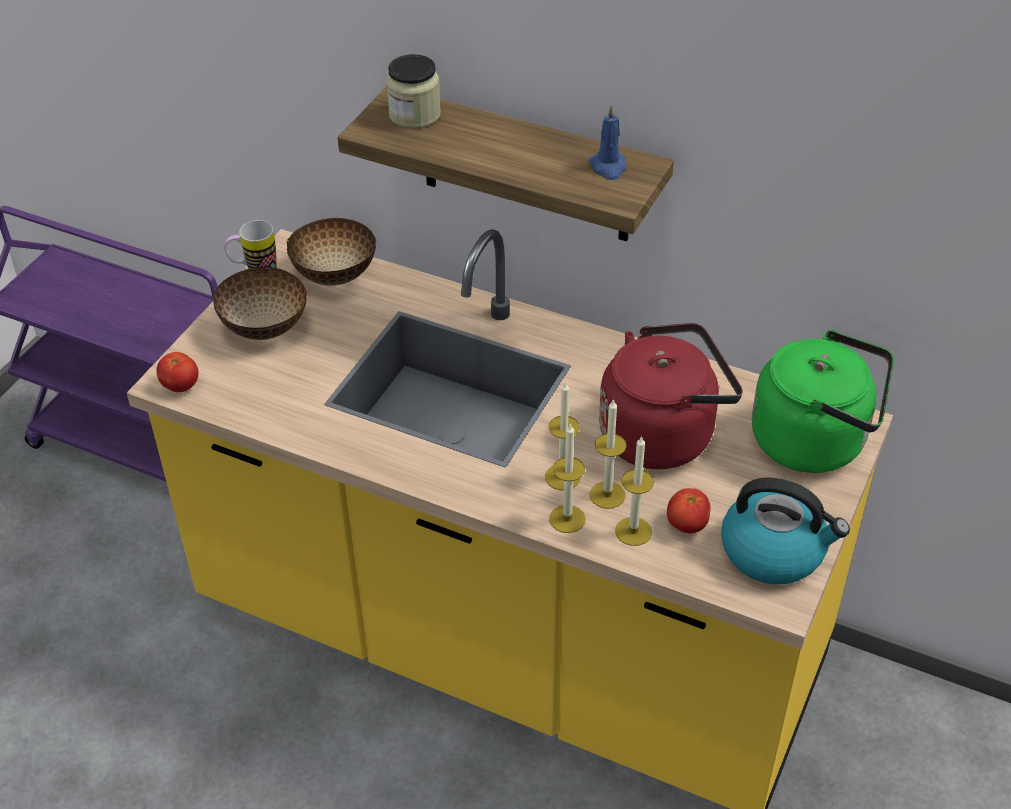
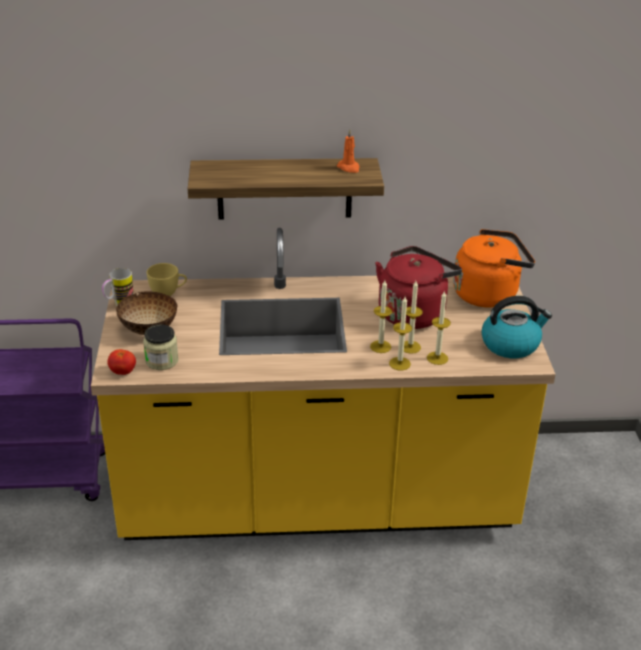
camera: 30 degrees left, 10 degrees down
bowl [286,218,376,286] -> yellow cup [147,263,187,296]
jar [386,54,441,129] -> jar moved to [143,324,179,370]
blue candle [589,104,627,180] -> orange candle [337,129,360,173]
tomato [667,488,711,533] -> none
green kettle [752,330,894,473] -> orange kettle [453,229,535,308]

